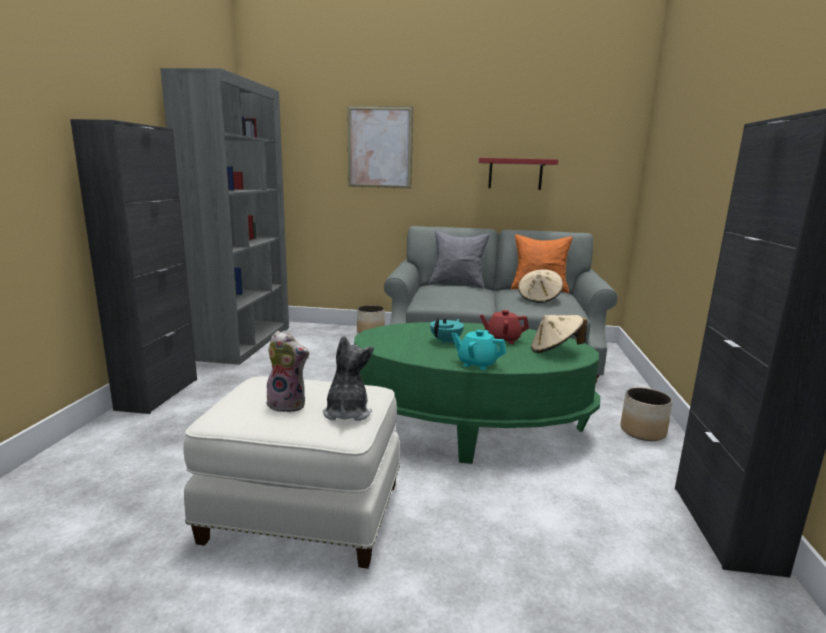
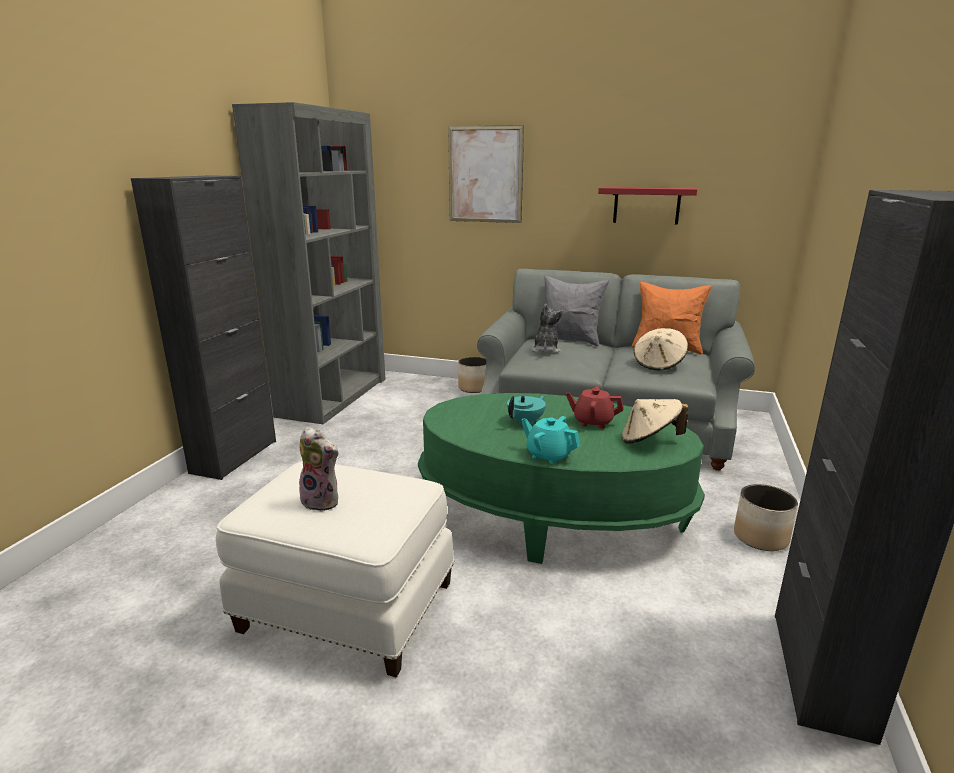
camera: 10 degrees right, 5 degrees up
plush toy [323,336,374,421] -> plush toy moved to [531,303,563,354]

